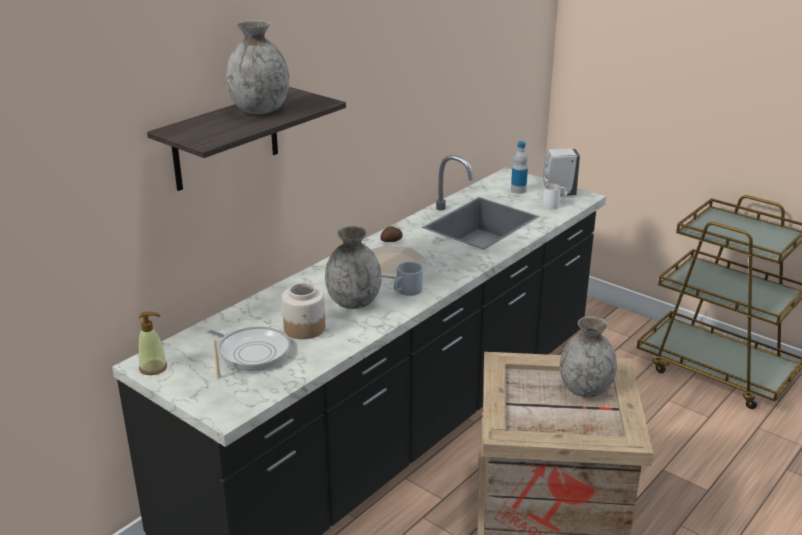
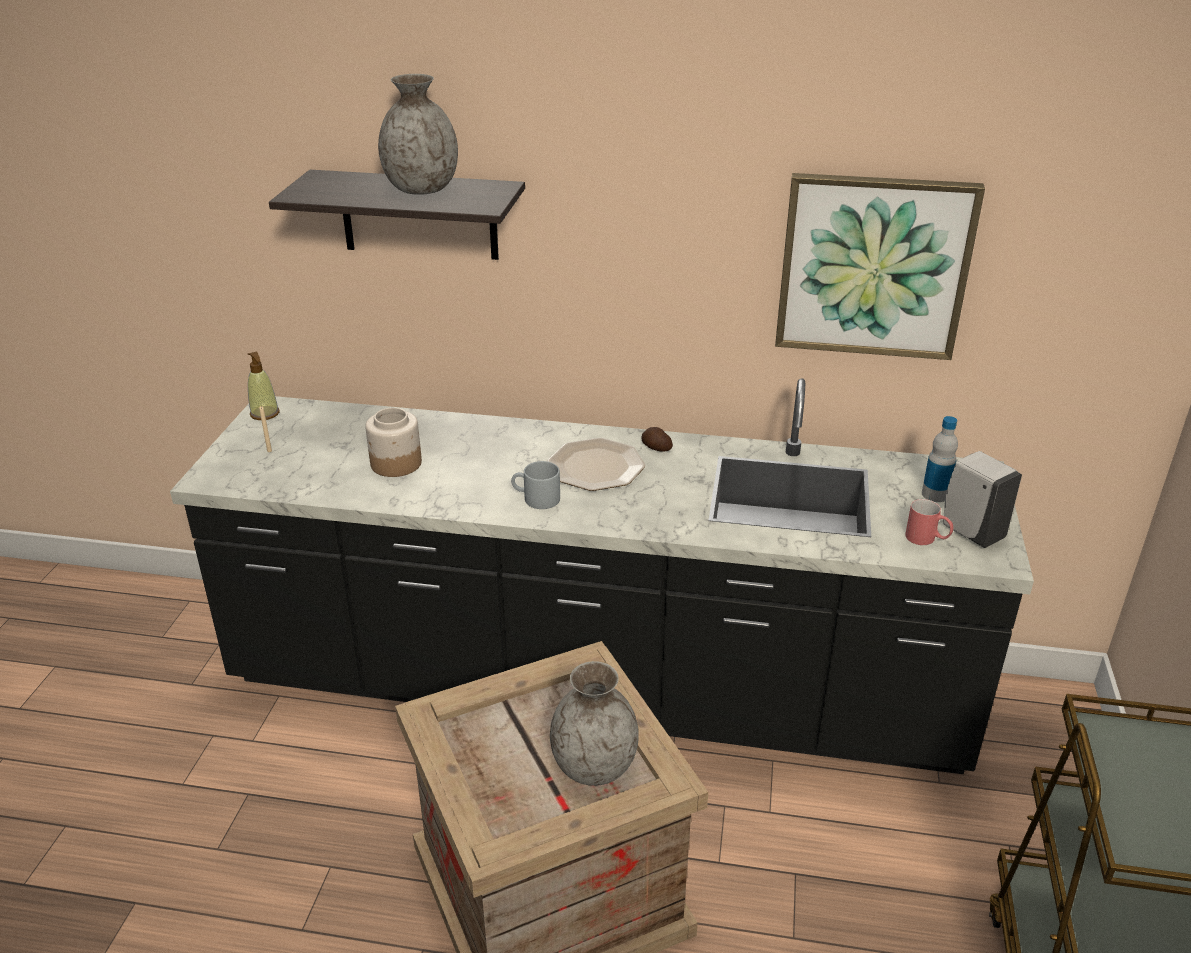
camera: 60 degrees right, 5 degrees up
frying pan [197,322,290,371] -> none
grey vase [325,226,382,309] -> none
white mug [542,184,567,209] -> red mug [905,499,954,545]
none -> picture [775,173,985,360]

